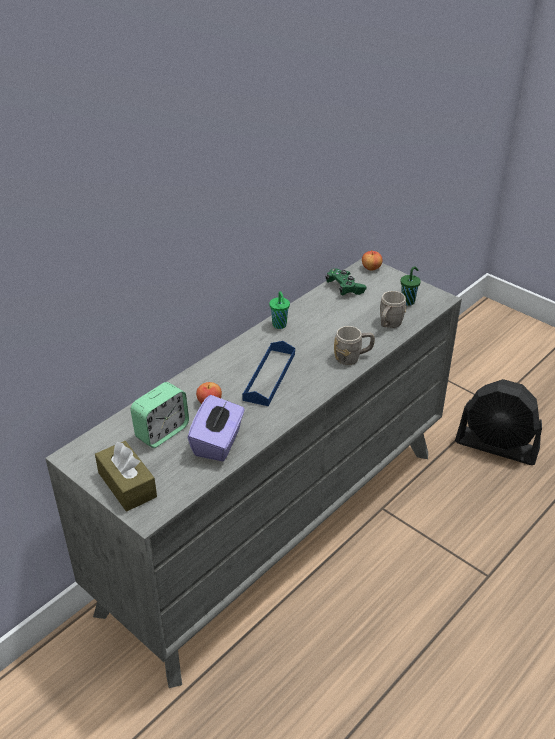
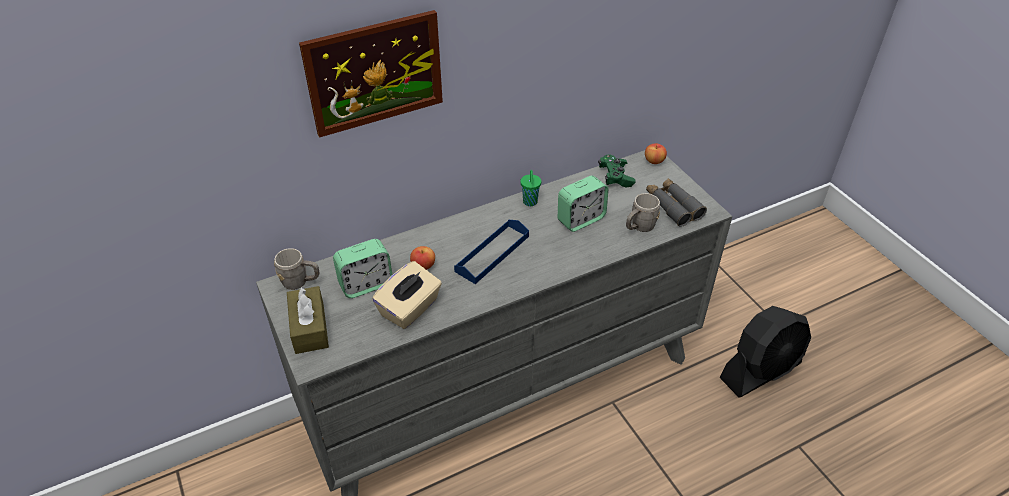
camera: 20 degrees right, 5 degrees up
purple tissue box [188,395,245,461] -> beige tissue box [372,261,442,329]
grey mug [334,326,375,365] -> grey mug moved to [274,248,319,290]
green cup [400,266,421,306] -> grey binoculars [646,178,707,227]
black fan [455,379,542,465] -> black fan turned 75 degrees counterclockwise [720,306,811,398]
none -> picture [299,10,443,138]
none -> alarm clock [558,176,608,232]

